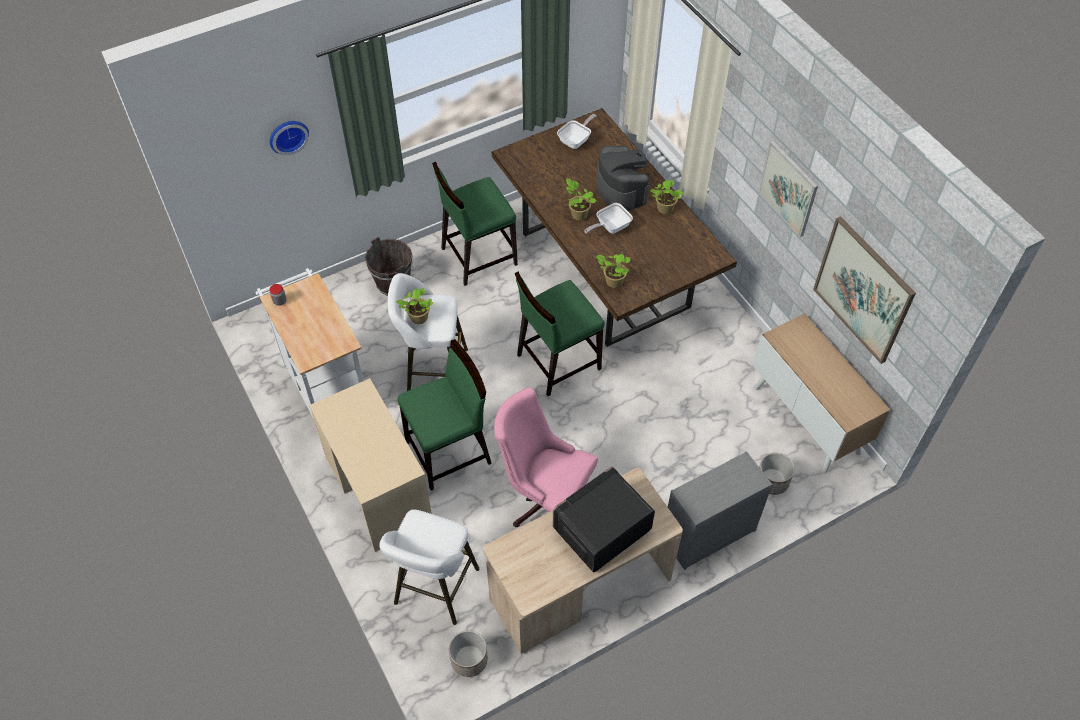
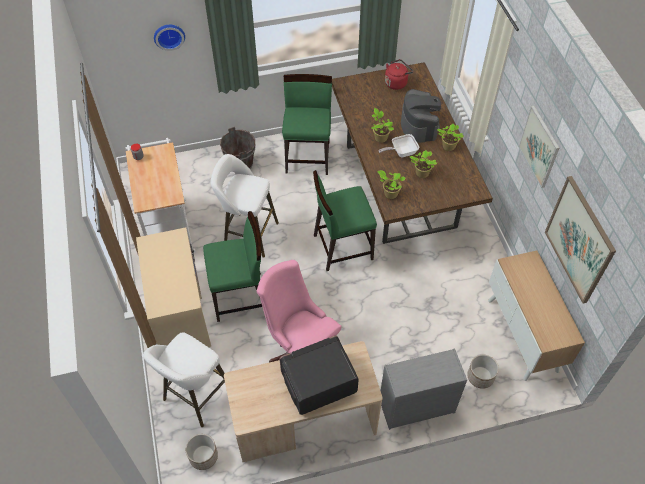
camera: 15 degrees right, 0 degrees up
potted plant [396,288,433,324] -> potted plant moved to [410,150,437,178]
green chair [432,162,518,286] -> green chair turned 105 degrees clockwise [282,74,332,175]
frying pan [557,114,597,149] -> red kettle [385,59,413,90]

